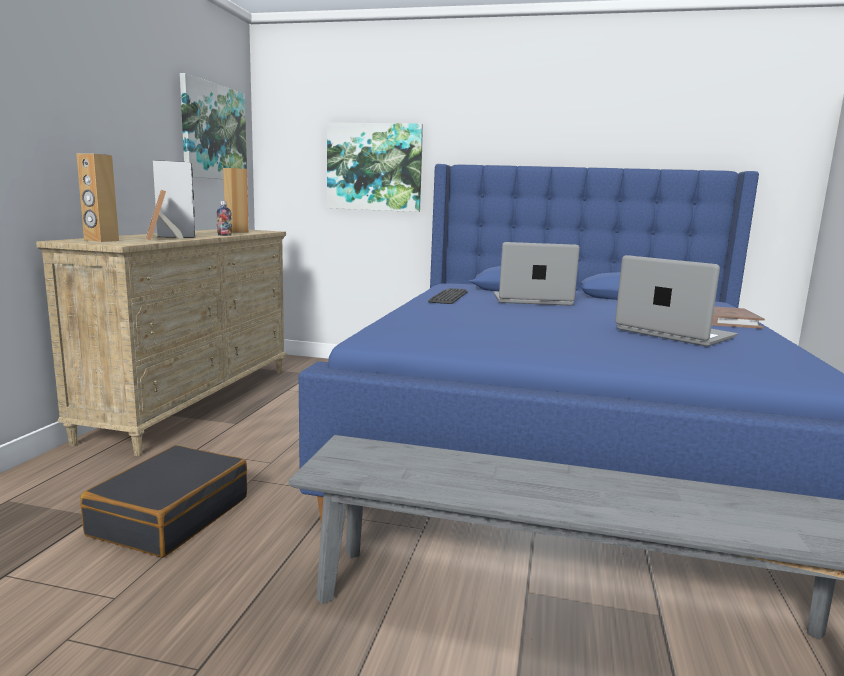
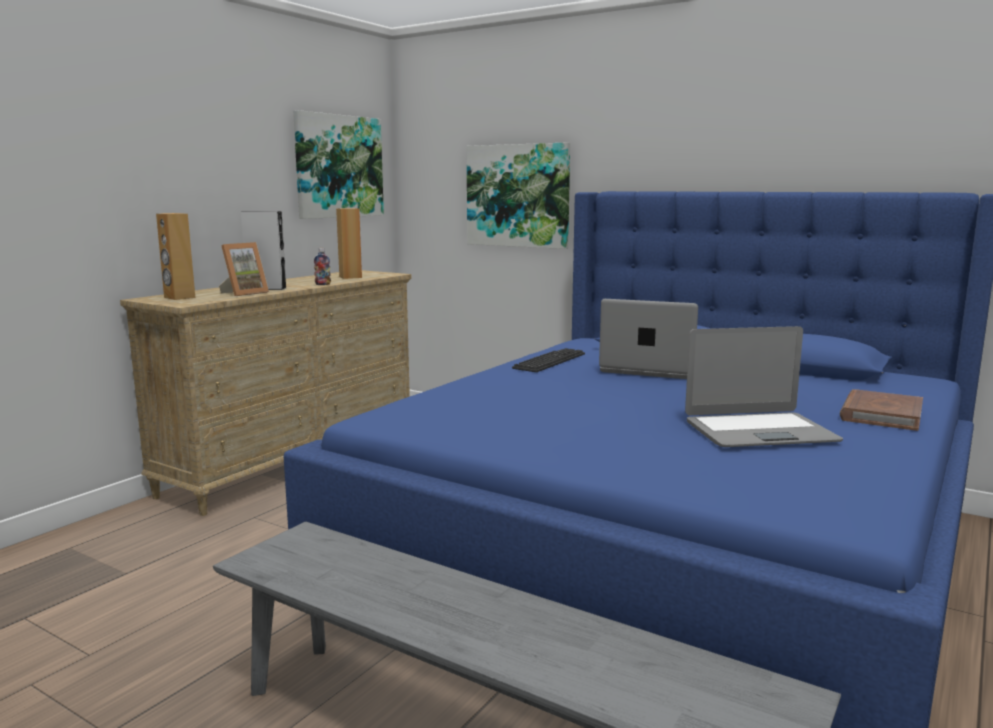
camera: 20 degrees right, 0 degrees up
black suitcase [81,445,247,558] -> none
picture frame [146,190,184,240] -> picture frame turned 135 degrees counterclockwise [219,242,269,296]
laptop [615,255,737,346] -> laptop turned 105 degrees clockwise [685,326,843,447]

